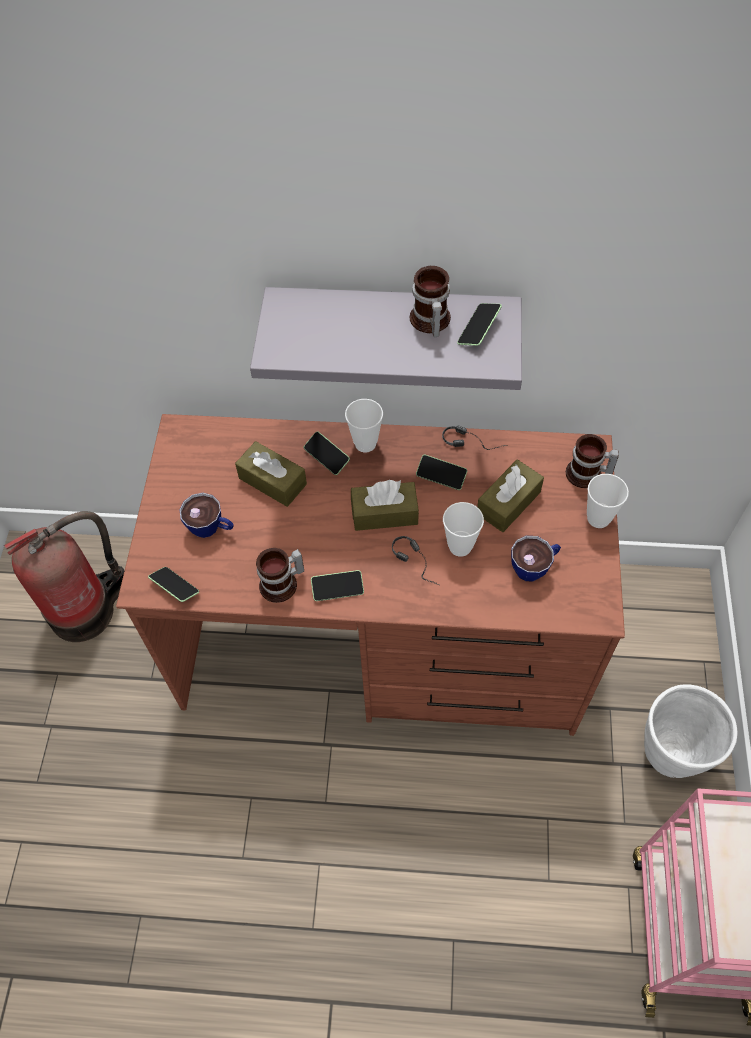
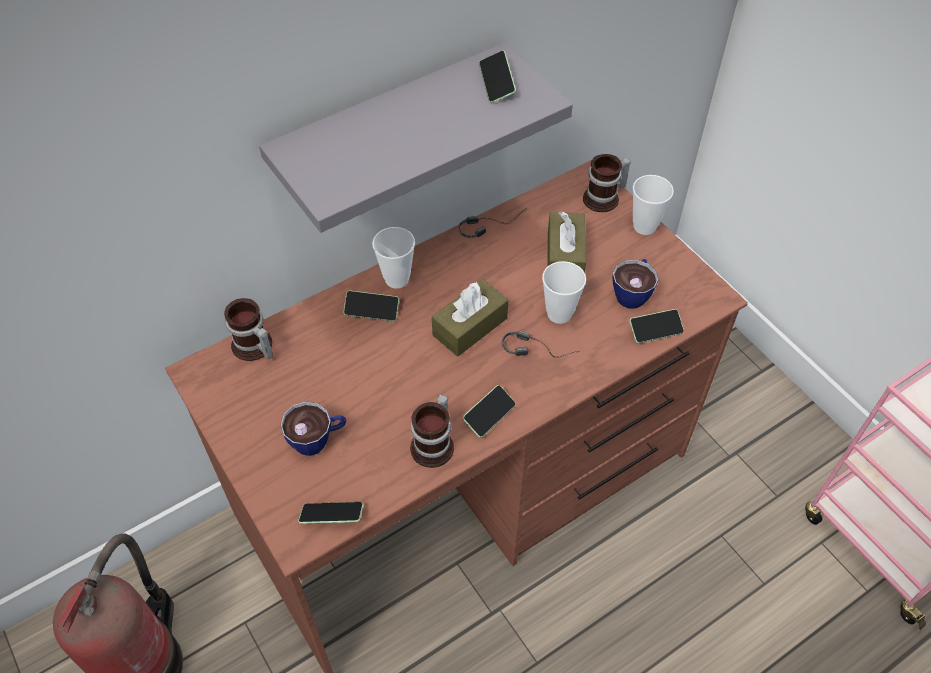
camera: 40 degrees left, 5 degrees down
brown tissue box [235,441,307,507] -> none
mug [410,266,451,337] -> mug moved to [224,298,273,361]
phone [416,455,467,490] -> phone moved to [630,309,684,343]
white planter [644,684,738,778] -> none

